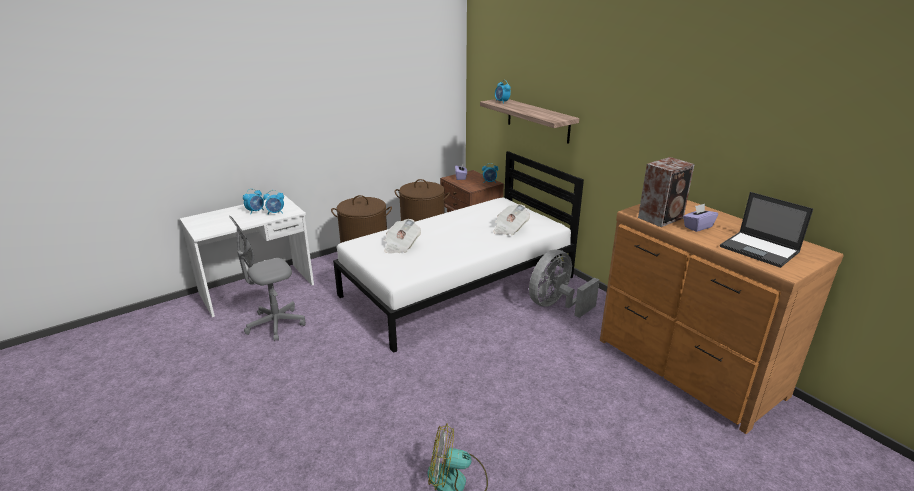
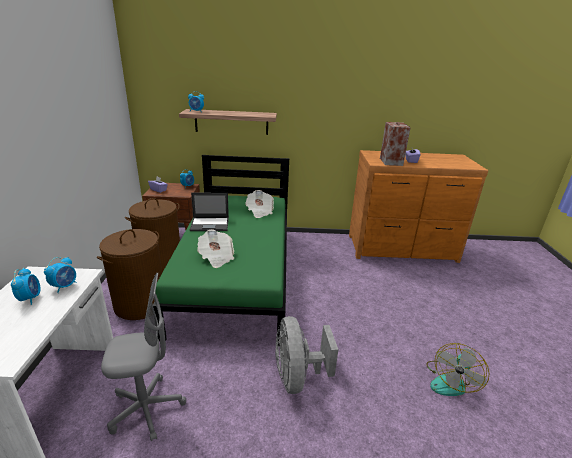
camera: 55 degrees left, 0 degrees up
grey office chair [229,216,306,341] -> grey office chair turned 105 degrees counterclockwise [101,273,186,441]
white bed [333,151,584,353] -> green bed [153,155,289,346]
grey fan [529,250,600,318] -> grey fan moved to [275,316,338,394]
laptop [720,192,813,268] -> laptop moved to [190,193,229,231]

